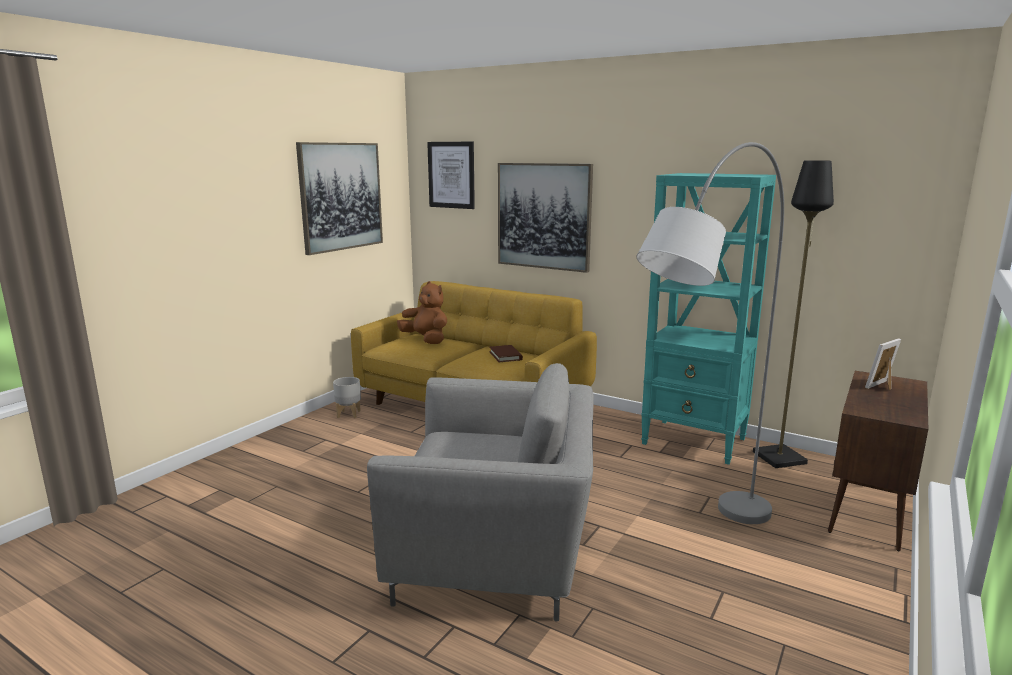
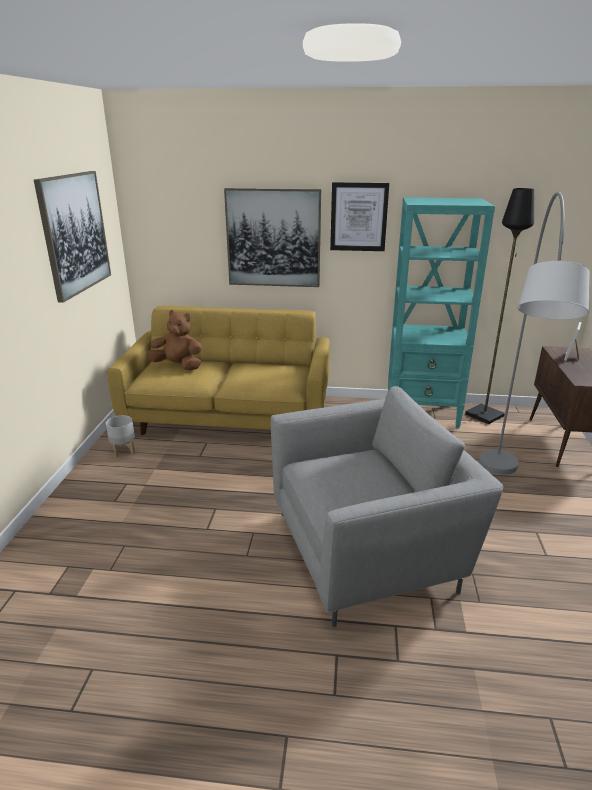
camera: 25 degrees left, 10 degrees up
picture [427,142,475,209] -> picture moved to [330,182,389,251]
brown book [489,345,523,362] -> none

